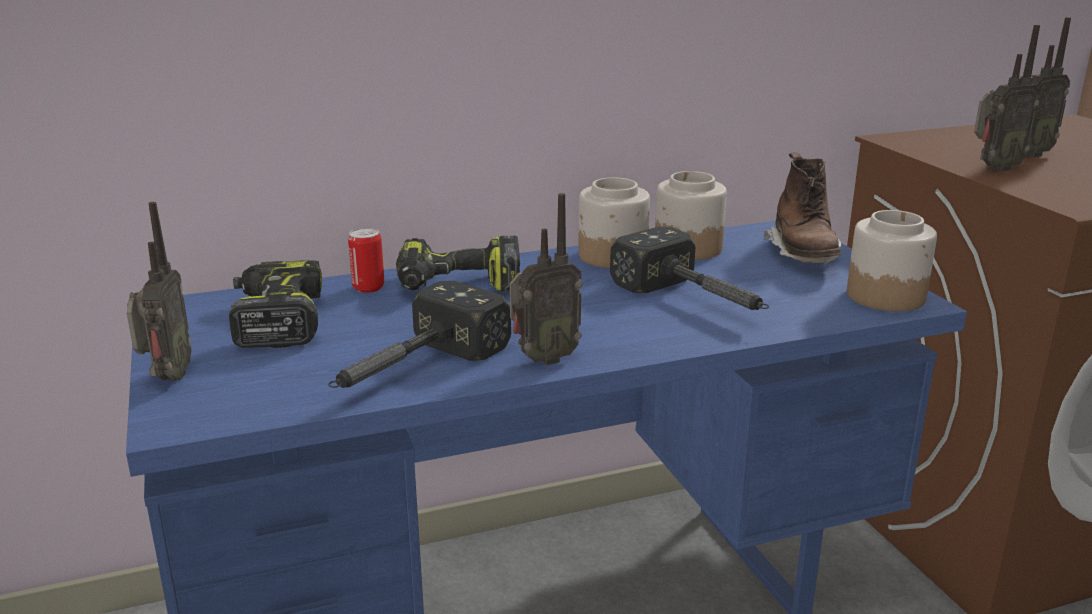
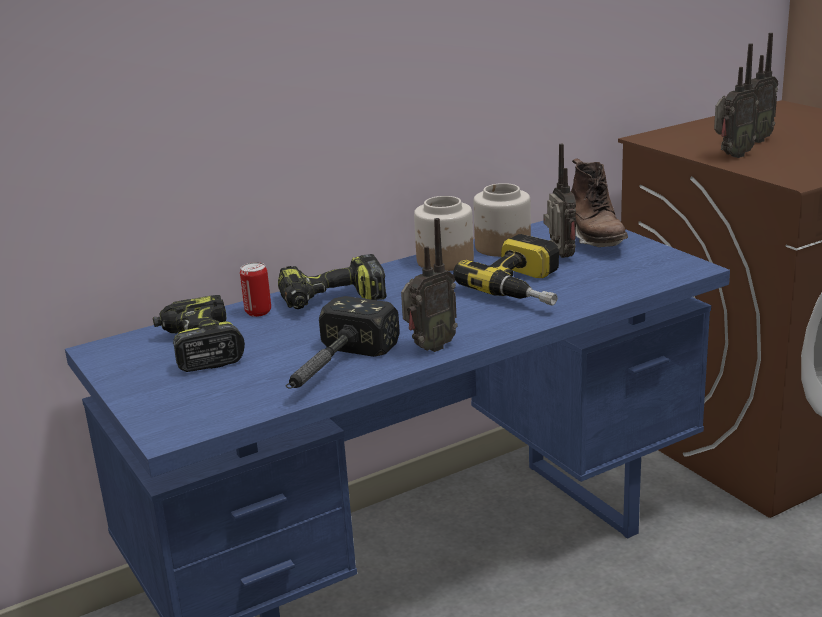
camera: 10 degrees left, 0 degrees up
radio [127,202,191,381] -> radio moved to [543,144,576,258]
hammer [610,227,769,310] -> power drill [453,234,559,306]
jar [847,210,937,312] -> none

